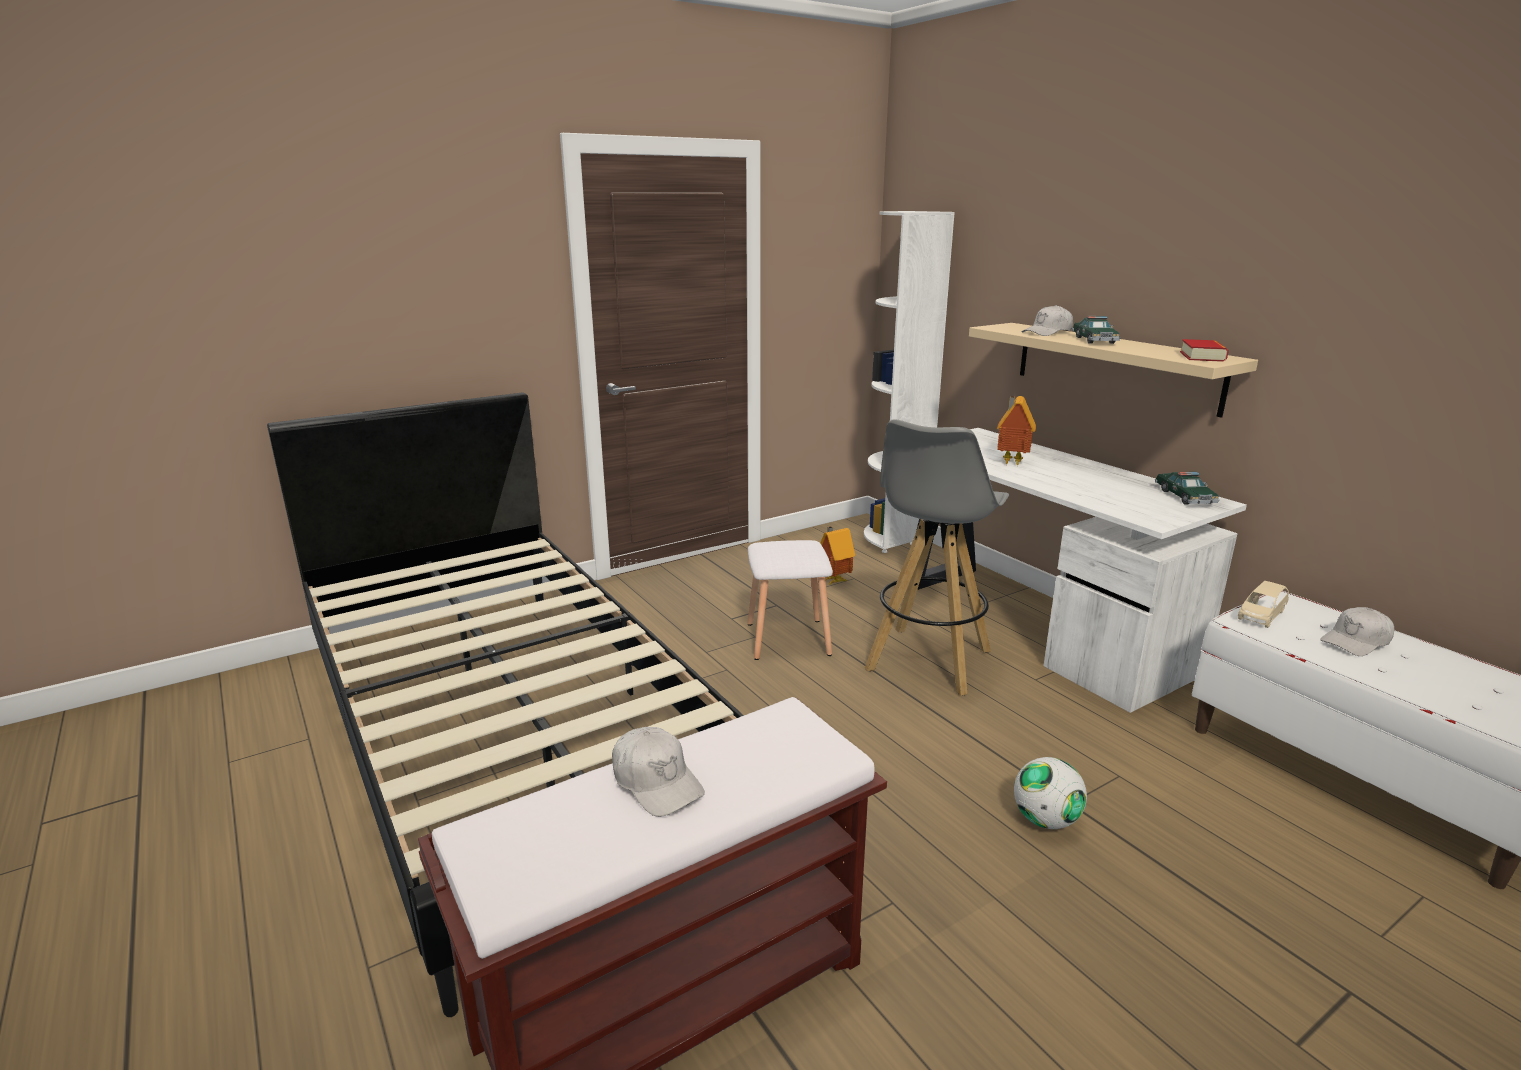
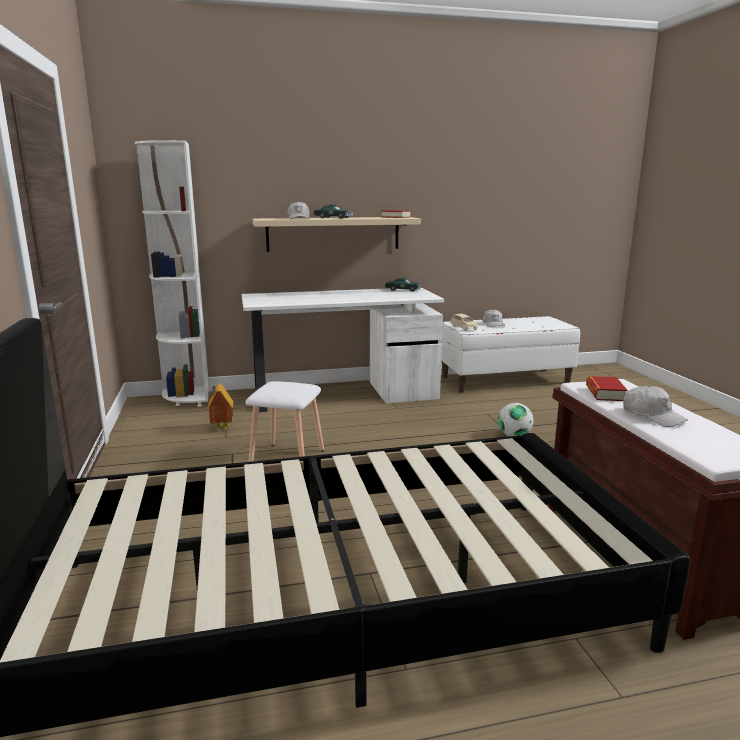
camera: 70 degrees left, 5 degrees down
white cap [612,727,705,817] -> white cap turned 75 degrees clockwise [623,385,688,427]
grey stool [865,419,1009,696] -> none
toy house [997,396,1036,466] -> none
none -> book [586,376,628,401]

